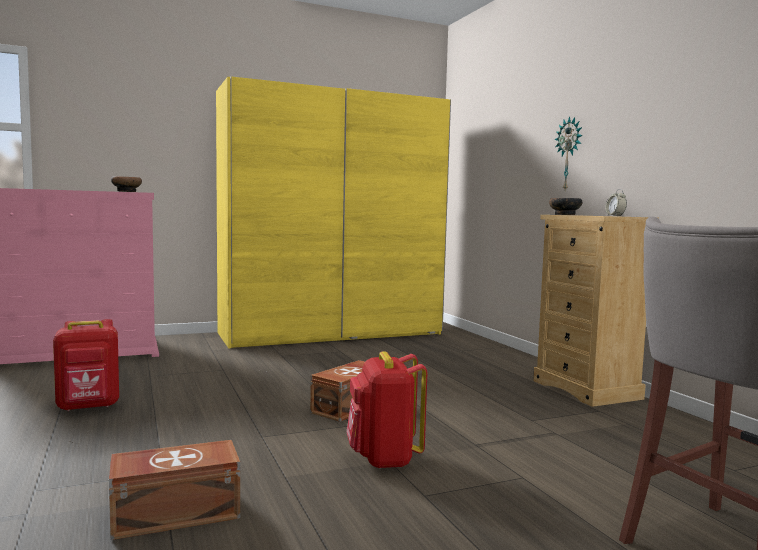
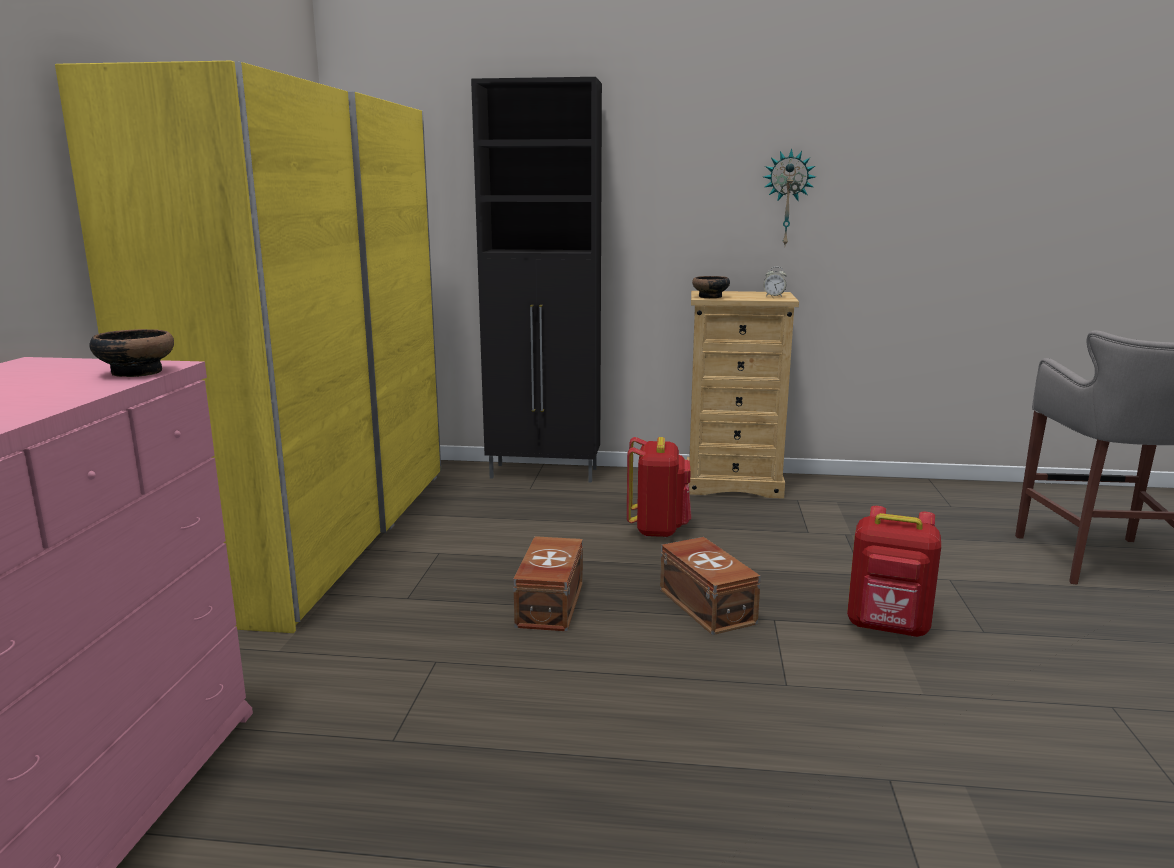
camera: 60 degrees left, 10 degrees up
red backpack [53,319,119,411] -> red backpack moved to [627,437,691,538]
brown storage box [109,440,240,540] -> brown storage box moved to [513,536,583,631]
wall clock [555,116,583,190] -> wall clock moved to [763,149,816,245]
none -> black cabinet [471,77,602,483]

